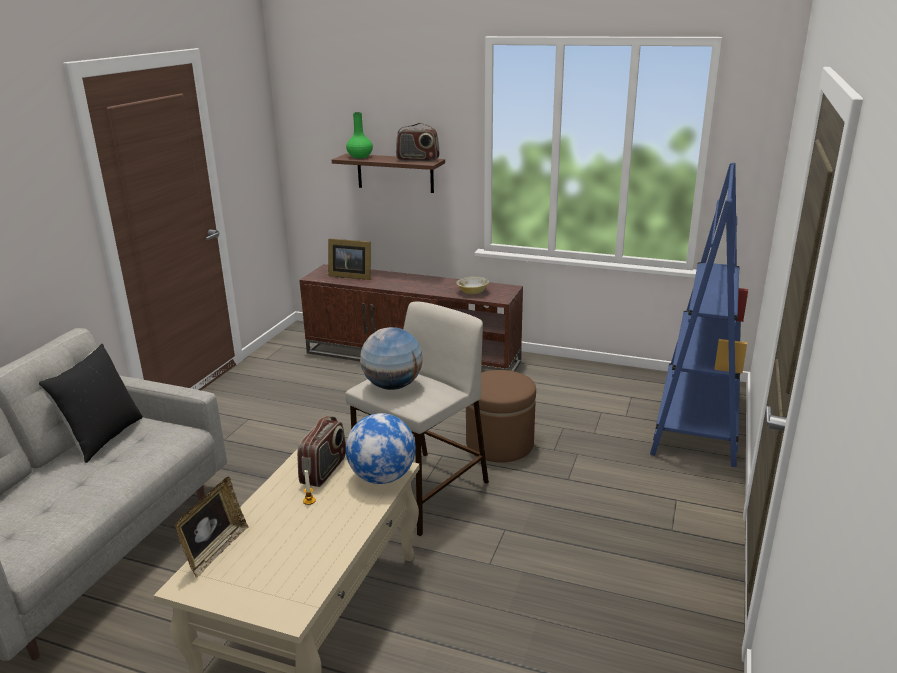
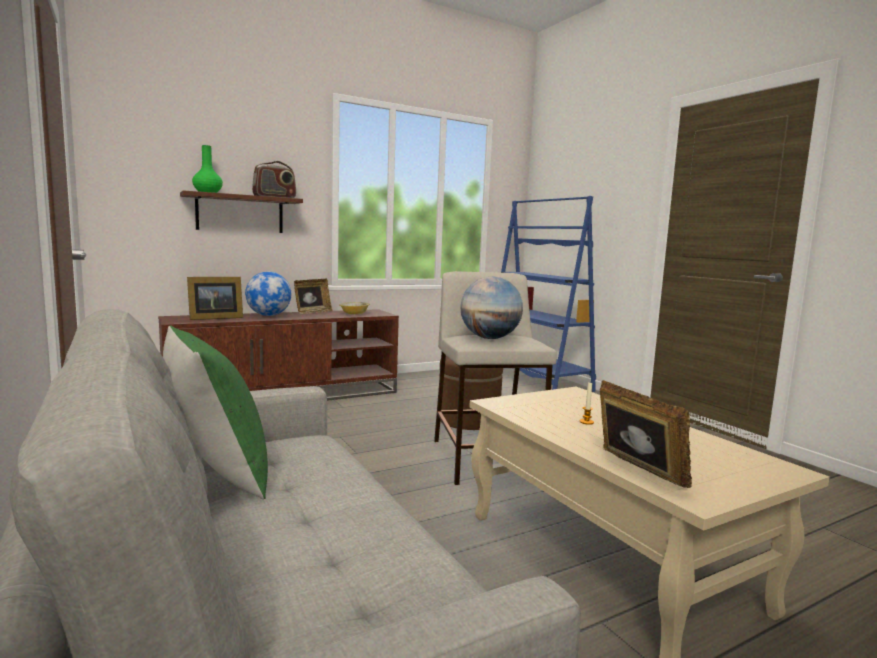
camera: 50 degrees left, 15 degrees down
black pillow [38,344,143,463] -> green pillow [163,325,268,499]
radio [297,416,346,487] -> none
globe [346,413,416,484] -> globe moved to [245,271,291,316]
none -> picture frame [294,279,332,314]

